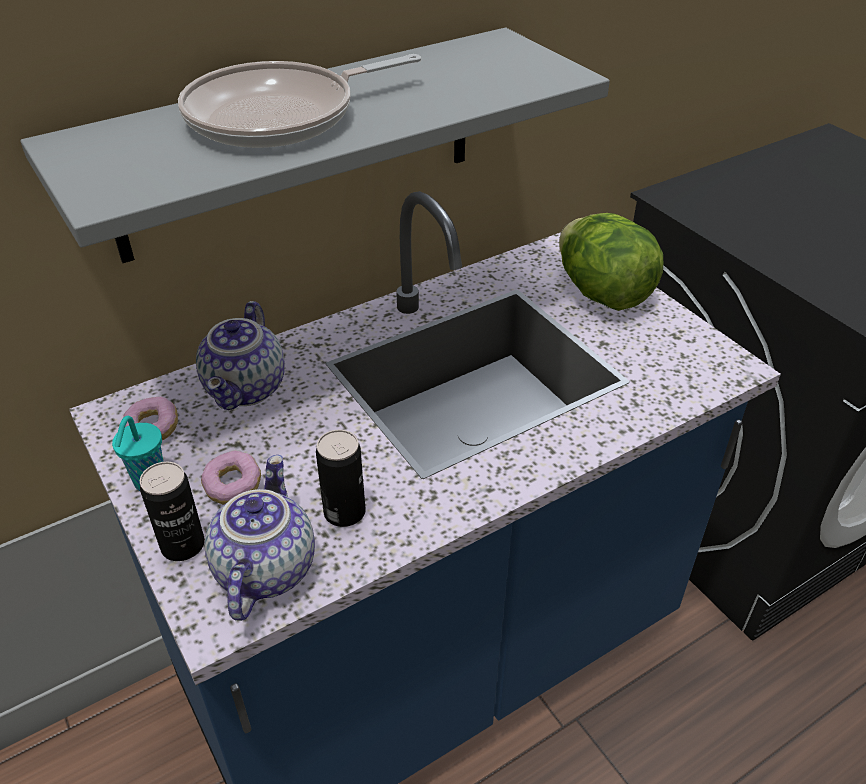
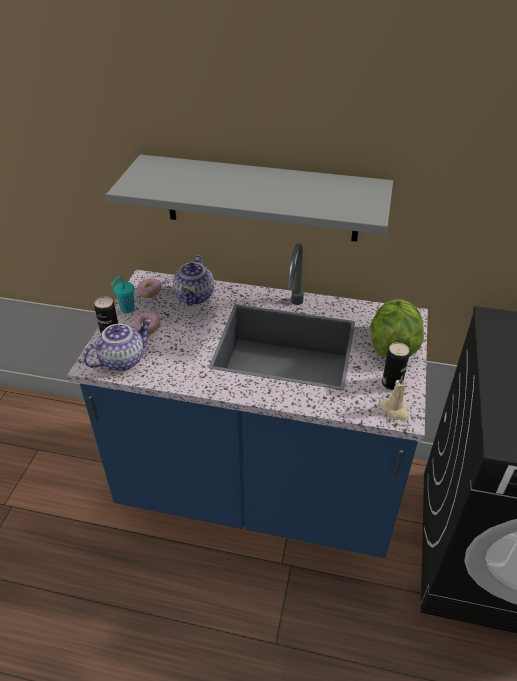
camera: 45 degrees right, 0 degrees up
frying pan [178,54,421,148] -> none
teapot [196,301,285,410] -> teapot turned 45 degrees counterclockwise [173,255,214,306]
can [316,430,366,527] -> can moved to [382,342,410,390]
none -> beige candle [381,375,408,420]

